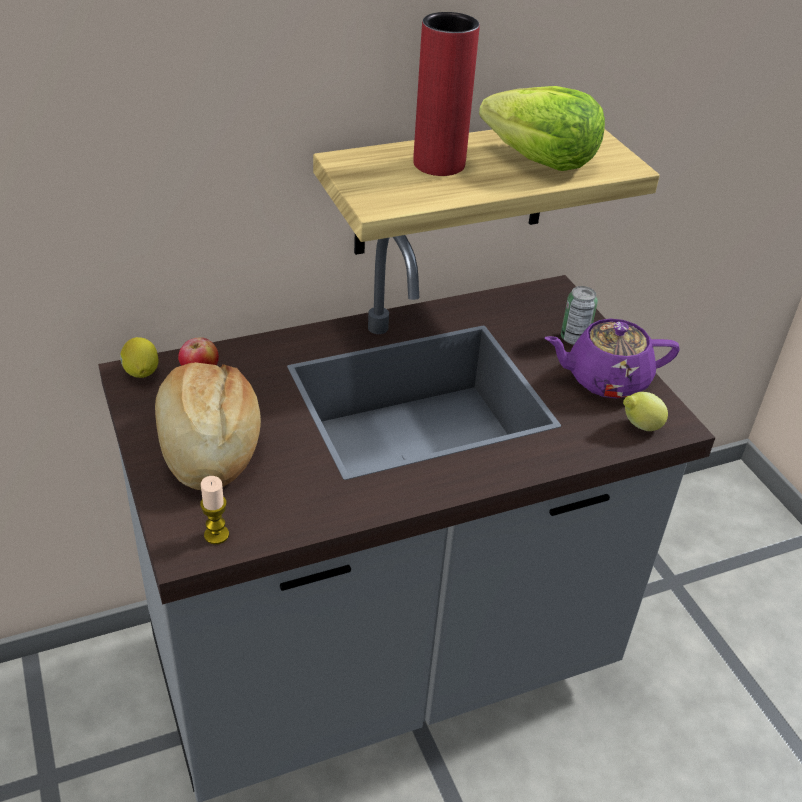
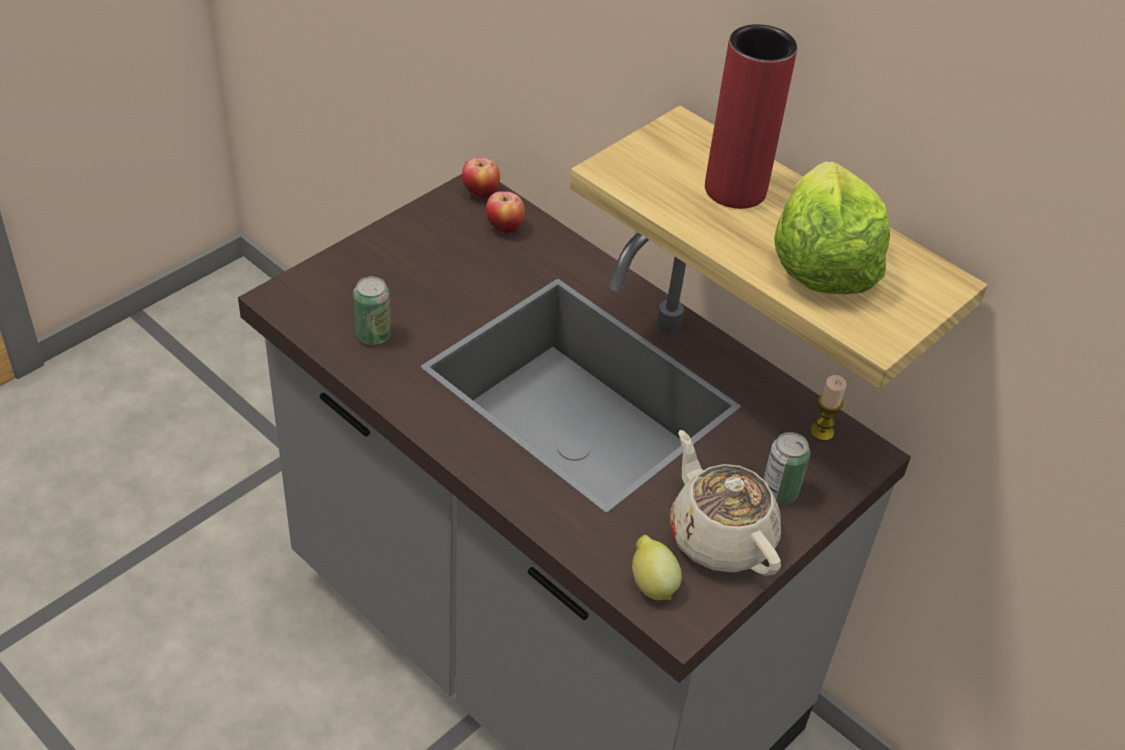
camera: 65 degrees right, 5 degrees up
lemon [120,337,158,378] -> apple [462,157,500,199]
bread [155,362,261,490] -> none
candle [200,476,229,544] -> candle moved to [810,375,846,441]
purple teapot [544,319,680,398] -> beige teapot [670,430,781,576]
none -> can [353,276,391,345]

